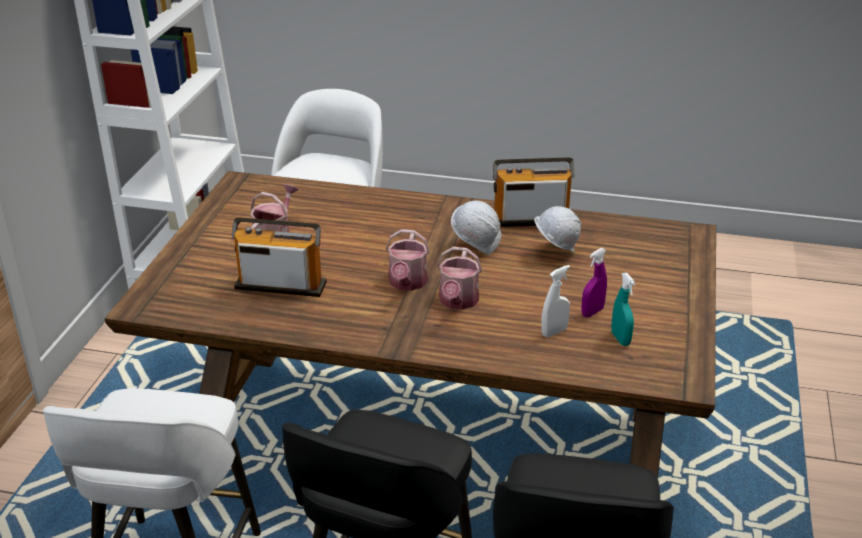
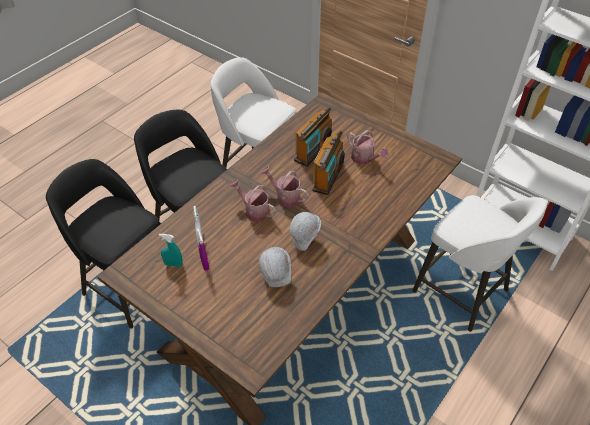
camera: 115 degrees right, 15 degrees up
radio [493,157,575,227] -> radio moved to [312,131,345,195]

